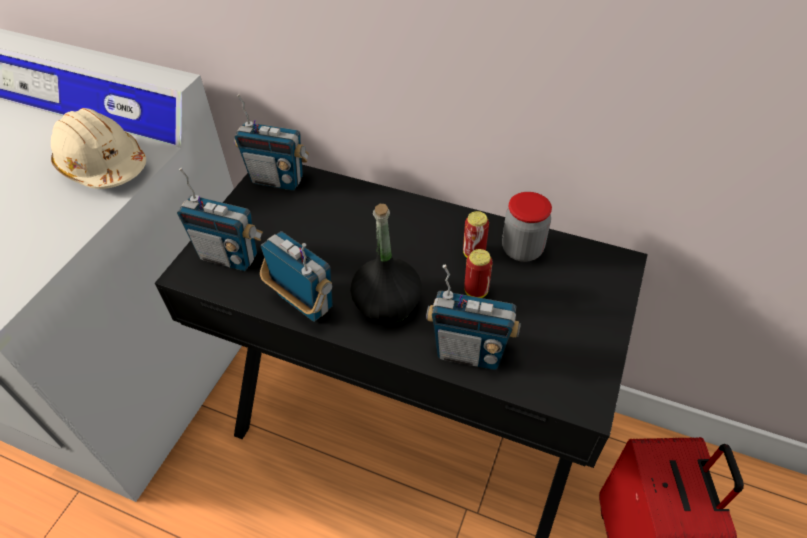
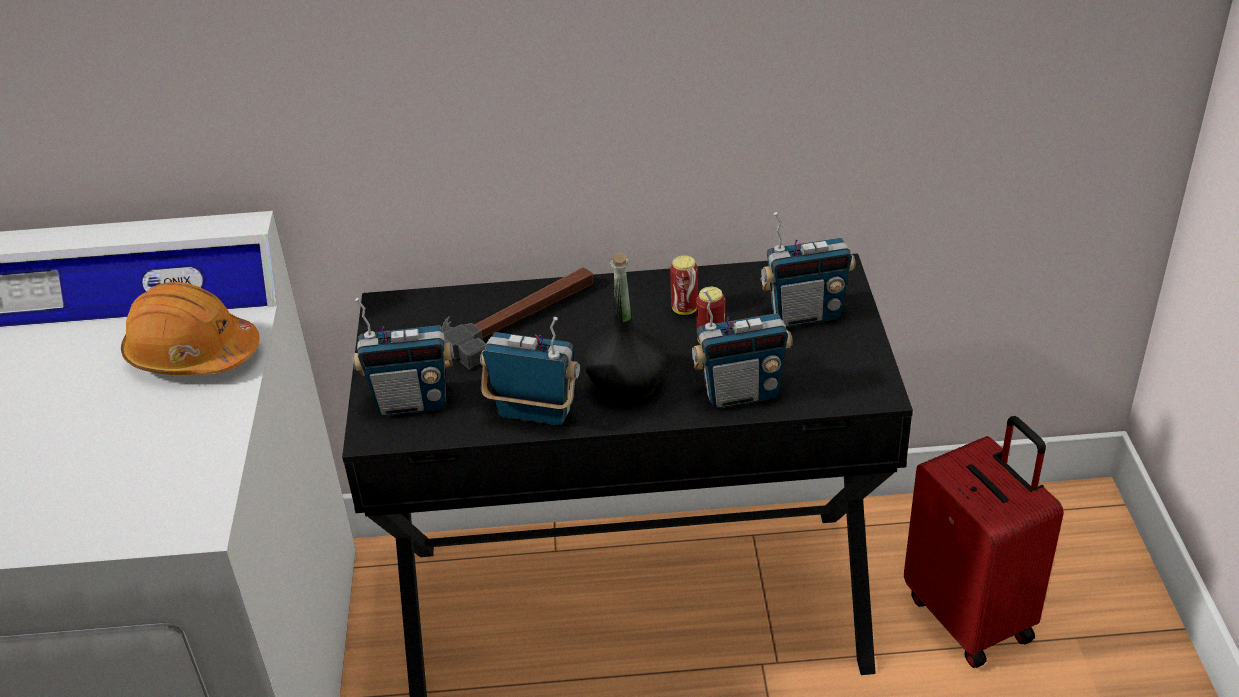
camera: 25 degrees left, 10 degrees down
beige hard hat [51,108,146,189] -> orange hard hat [121,282,260,375]
radio [234,94,309,191] -> radio moved to [761,212,856,327]
jar [502,192,552,262] -> none
none -> hammer [442,267,593,369]

